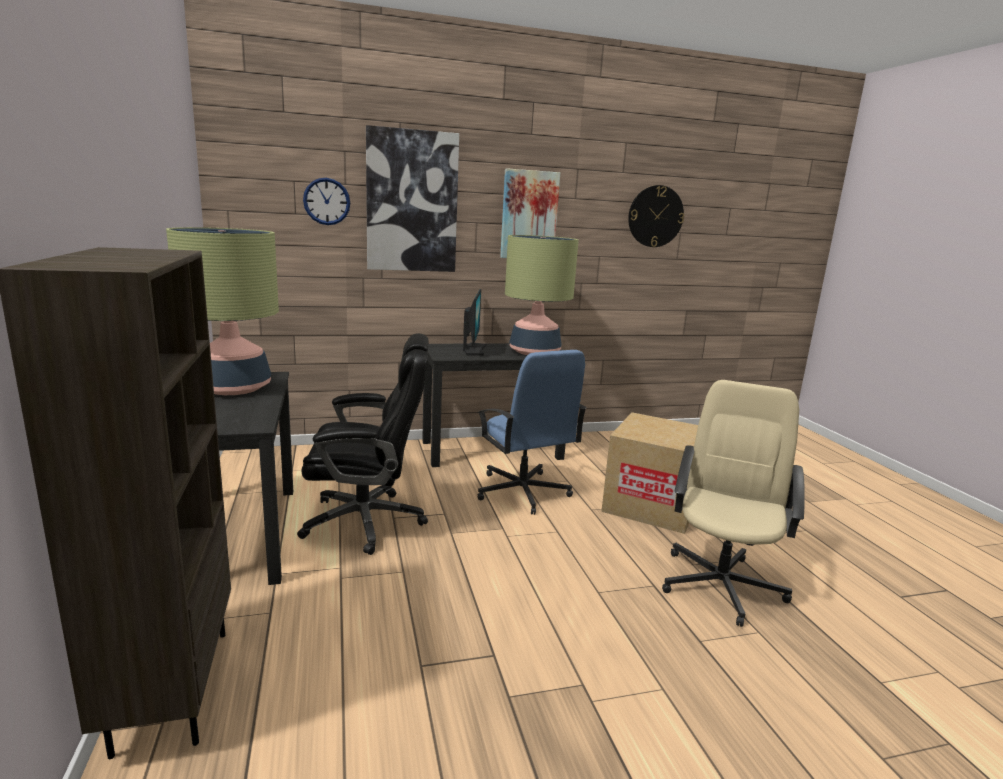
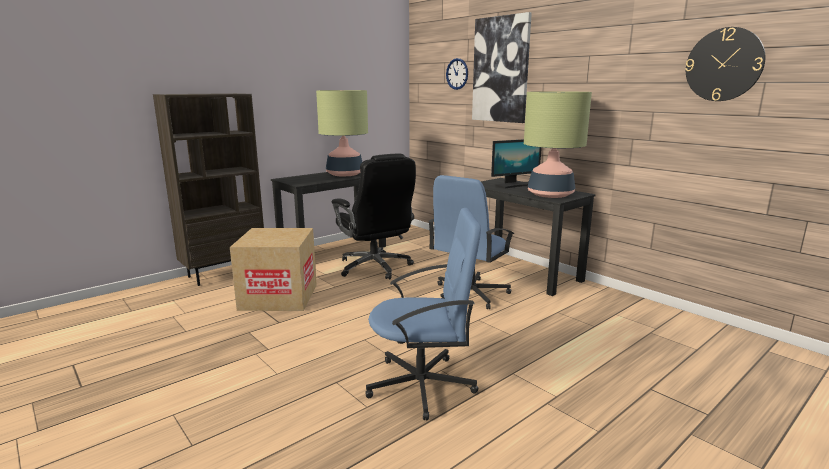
camera: 65 degrees right, 0 degrees up
picture [500,168,560,258] -> none
cardboard box [601,412,698,534] -> cardboard box moved to [230,228,317,311]
beige office chair [662,380,805,627] -> blue office chair [366,208,481,421]

